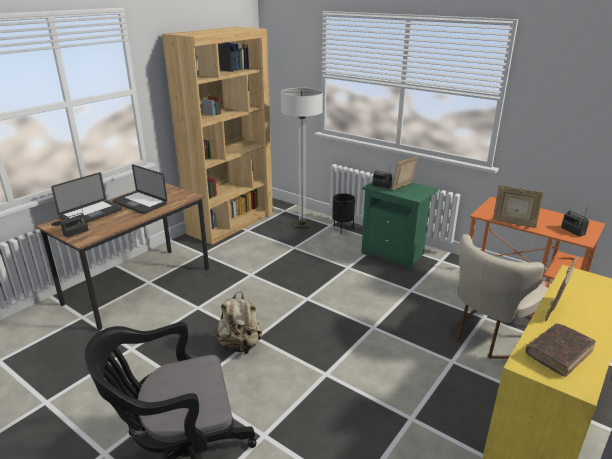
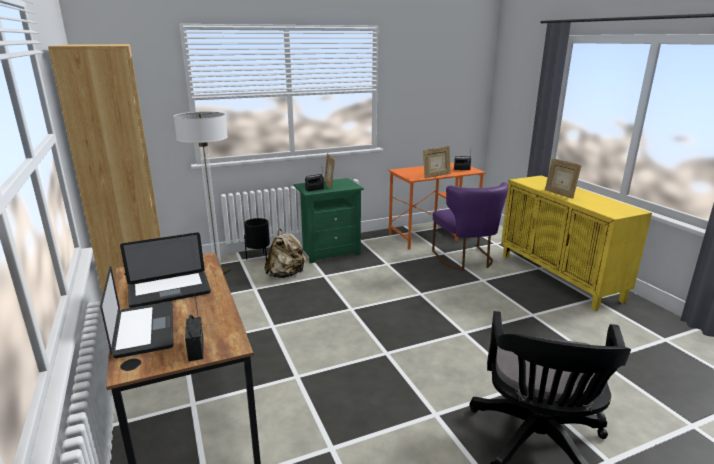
camera: 60 degrees left, 5 degrees down
beige backpack [216,291,262,354] -> beige backpack moved to [264,229,306,278]
beige chair [455,234,549,359] -> purple chair [432,182,508,271]
brown book [525,323,596,377] -> none

